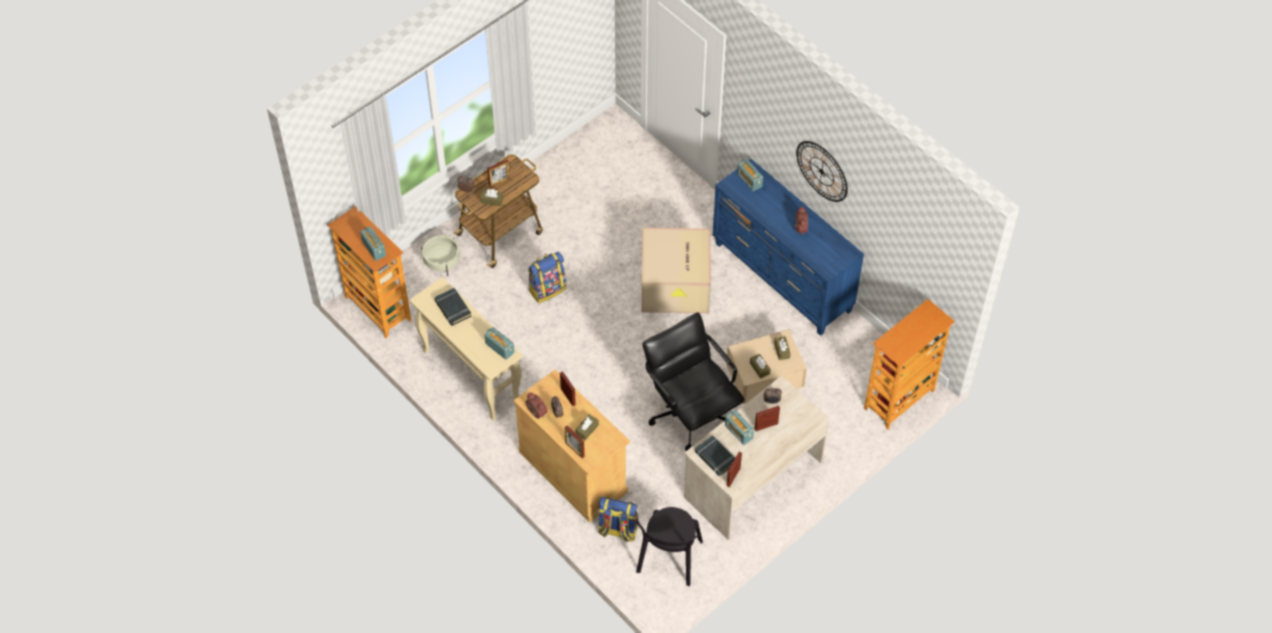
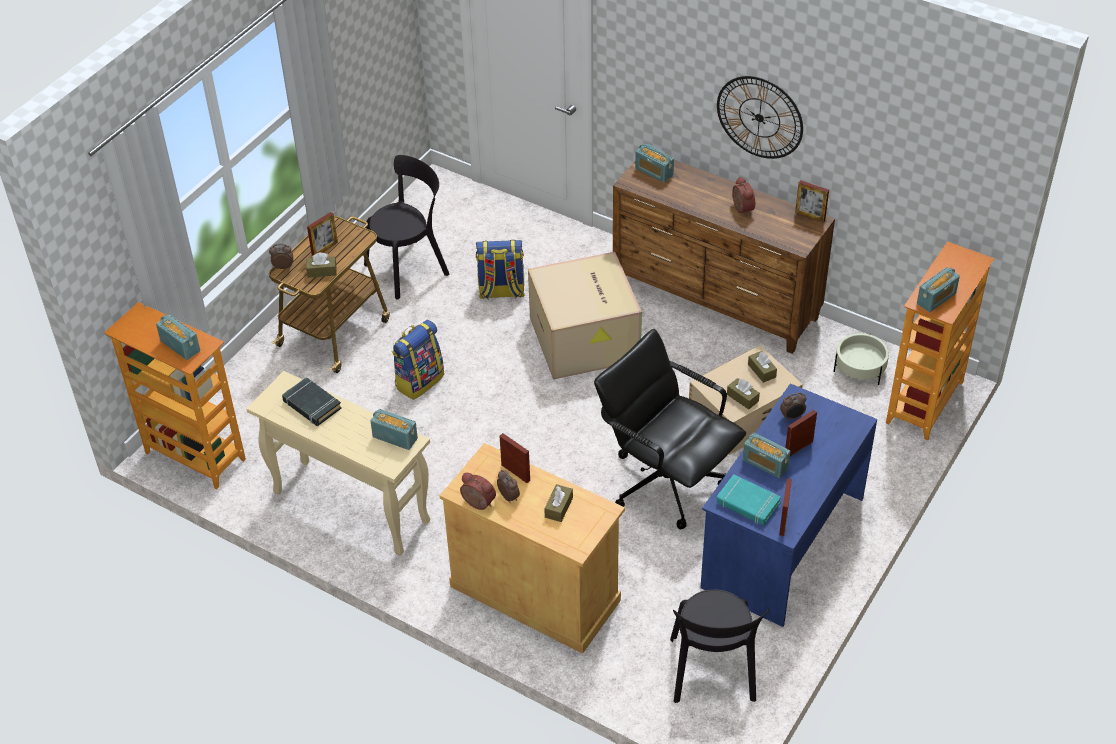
camera: 15 degrees left, 10 degrees down
beige planter [421,235,460,276] -> beige planter moved to [833,333,889,385]
picture frame [565,426,585,458] -> picture frame moved to [795,180,829,223]
backpack [598,497,638,542] -> backpack moved to [476,240,525,300]
beige desk [684,375,829,540] -> blue desk [700,383,877,627]
black book [695,435,735,476] -> turquoise book [717,474,781,525]
blue dresser [713,159,864,336] -> brown dresser [613,160,835,354]
none -> black chair [364,155,450,299]
none -> radio [917,267,960,312]

